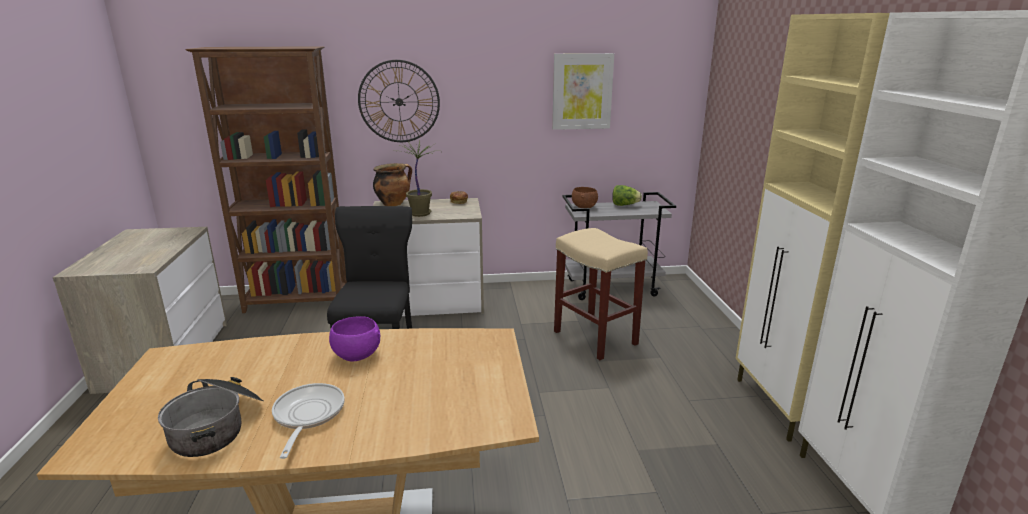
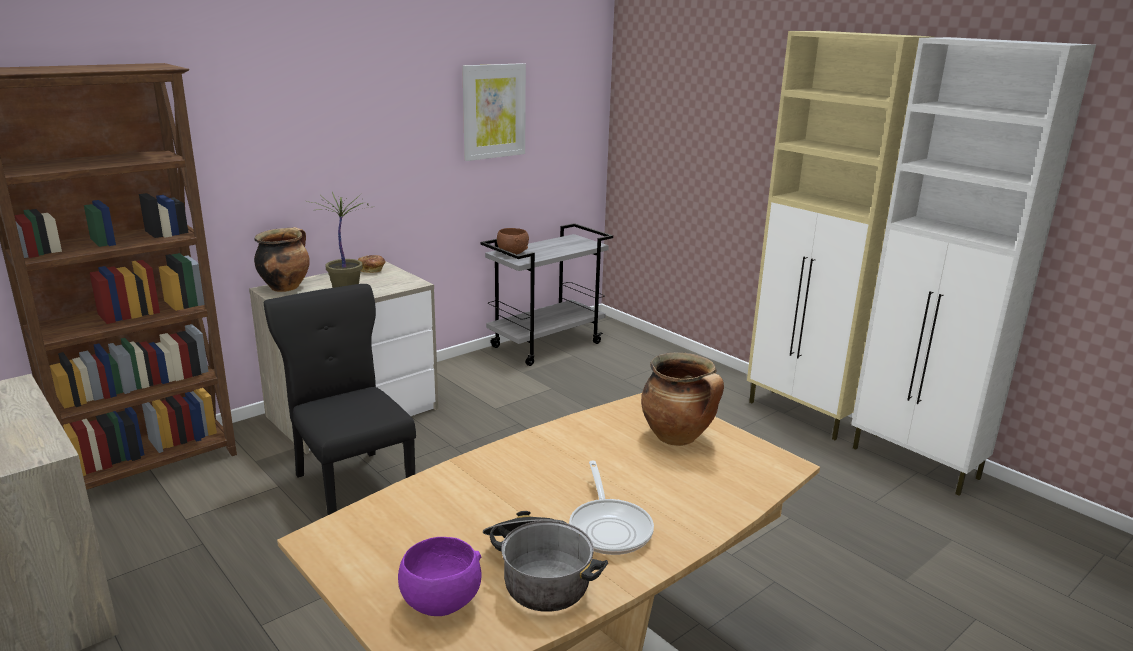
camera: 35 degrees left, 0 degrees up
frying pan [272,383,345,459] -> frying pan turned 150 degrees counterclockwise [569,461,654,555]
purple bowl [329,316,380,361] -> purple bowl moved to [398,537,482,616]
wall clock [358,60,440,142] -> none
beige stool [554,228,648,360] -> none
lettuce [612,185,642,206] -> none
none -> cooking pot [641,352,724,446]

